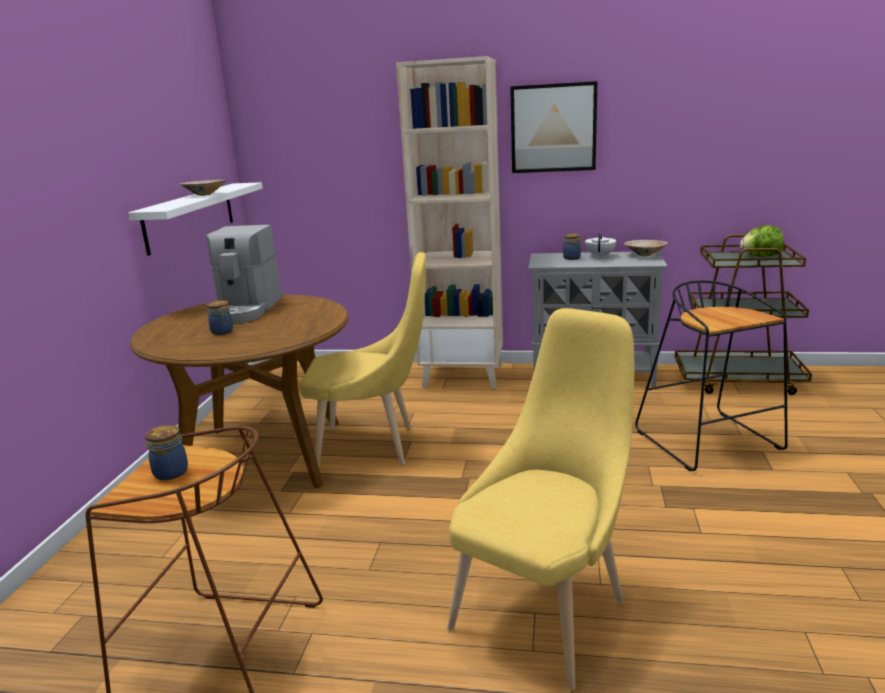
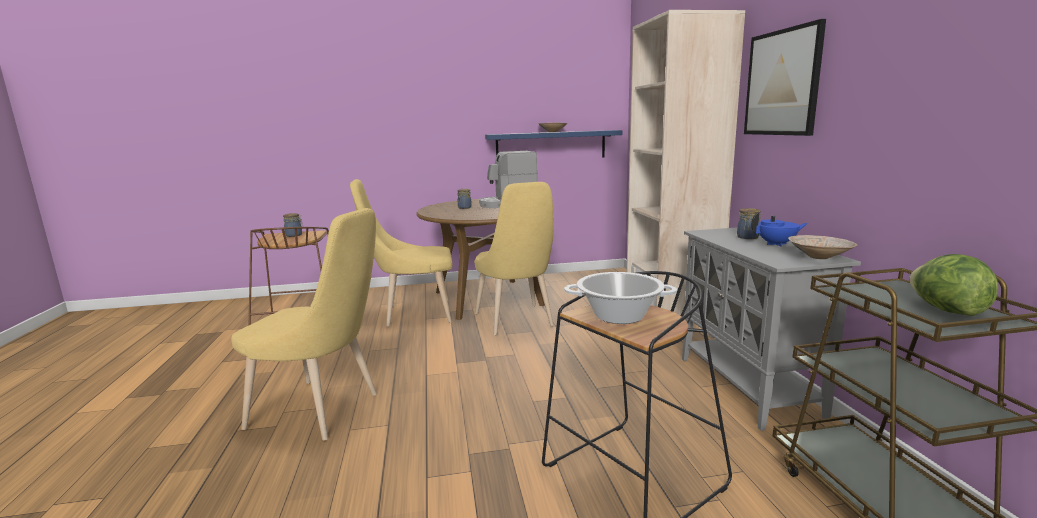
camera: 70 degrees right, 5 degrees down
white shelf [128,182,263,255] -> blue shelf [485,130,622,157]
white teapot [585,233,616,258] -> blue teapot [751,211,808,247]
none -> yellow chair [350,179,452,327]
none -> cooking pot [564,272,677,324]

